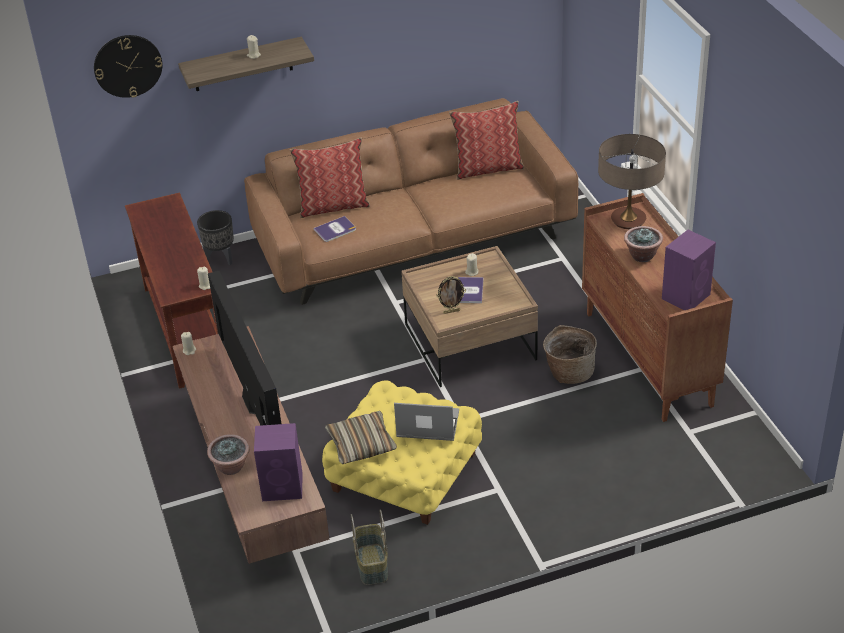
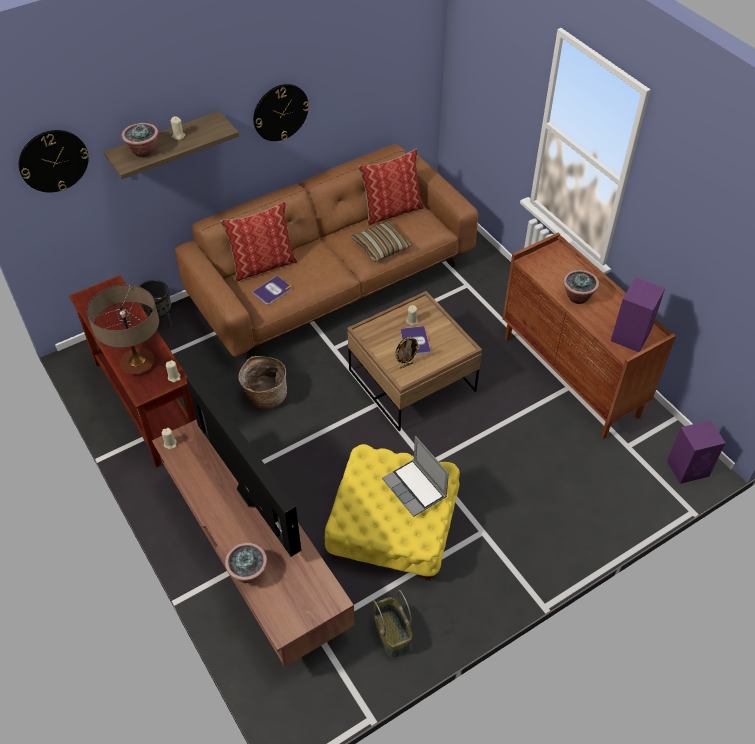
camera: 15 degrees left, 10 degrees up
purple speaker [254,423,303,501] -> purple speaker moved to [667,420,726,484]
pillow [325,411,397,464] -> pillow moved to [352,221,411,262]
laptop [394,403,459,441] -> laptop turned 120 degrees counterclockwise [382,436,449,517]
basket [543,325,597,384] -> basket moved to [238,356,287,409]
table lamp [598,134,666,229] -> table lamp moved to [87,285,159,375]
none -> potted plant [122,123,159,158]
none -> wall clock [253,84,309,141]

